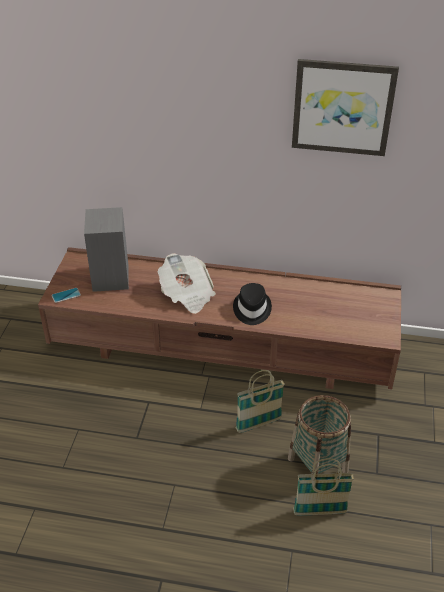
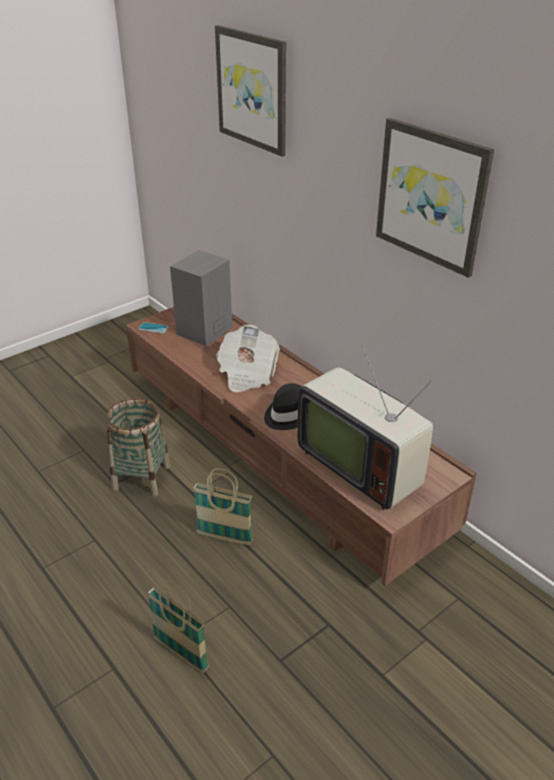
camera: 40 degrees right, 5 degrees down
basket [288,395,351,474] -> basket moved to [106,398,171,496]
none -> picture [215,25,286,157]
none -> television [298,346,433,510]

